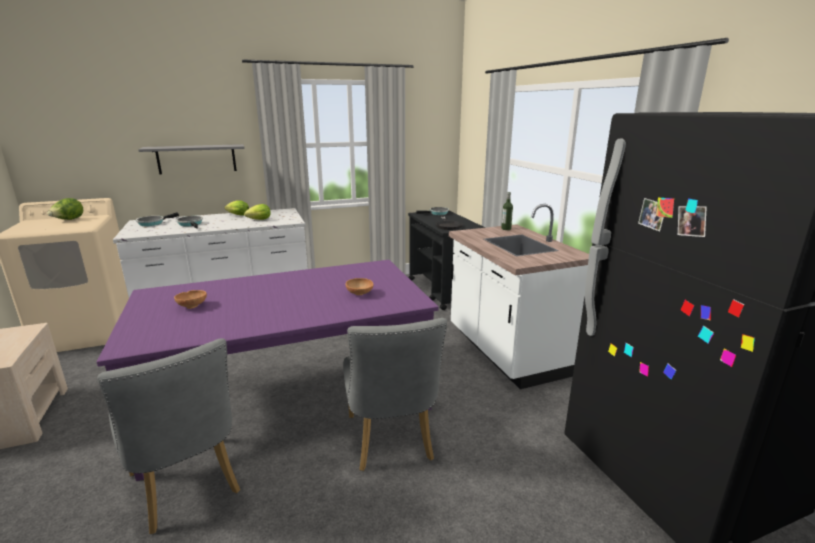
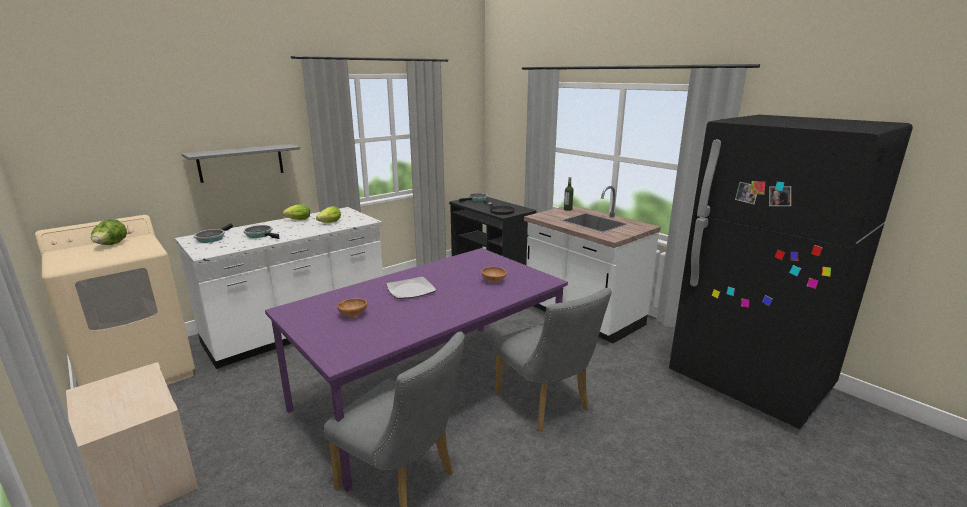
camera: 20 degrees left, 0 degrees up
none -> plate [386,277,436,299]

